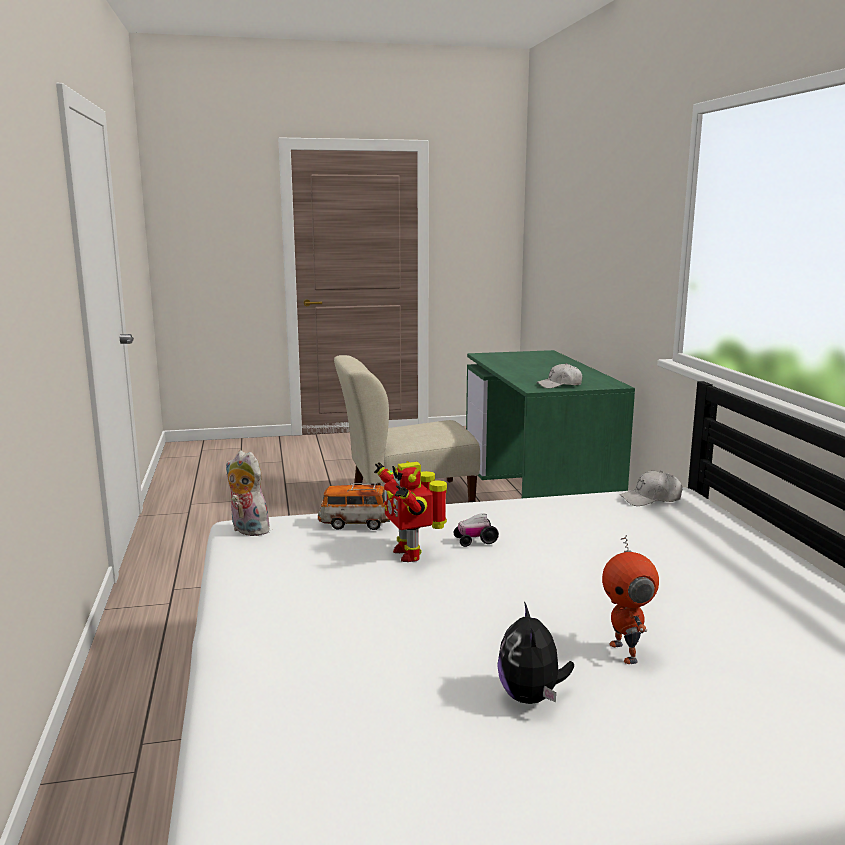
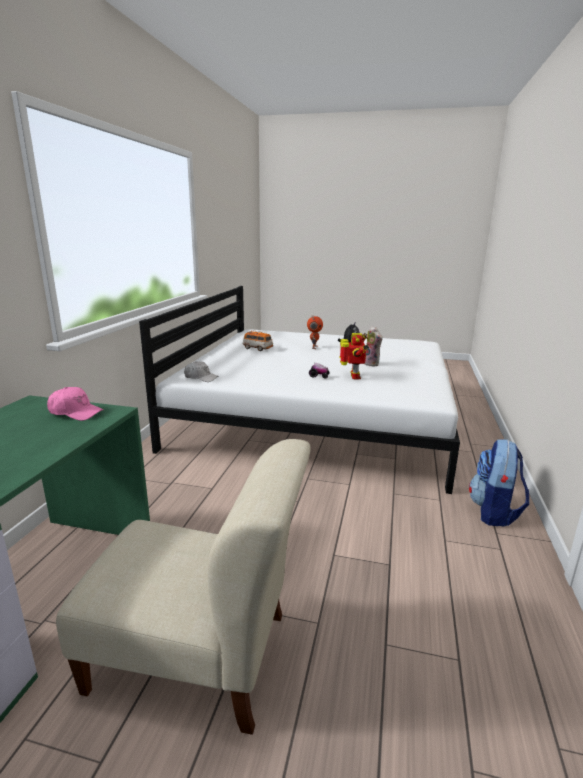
camera: 155 degrees left, 5 degrees up
plush toy [226,450,271,536] -> plush toy moved to [365,326,382,367]
toy car [318,483,390,530] -> toy car moved to [242,330,273,351]
white cap [537,363,582,388] -> pink cap [47,387,104,421]
none -> backpack [469,439,529,527]

